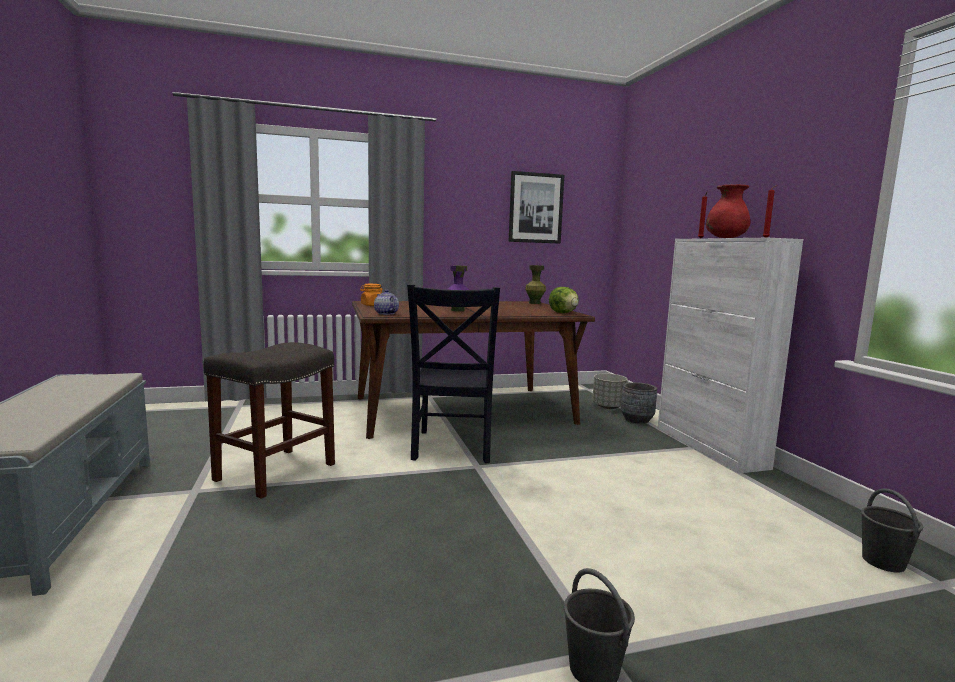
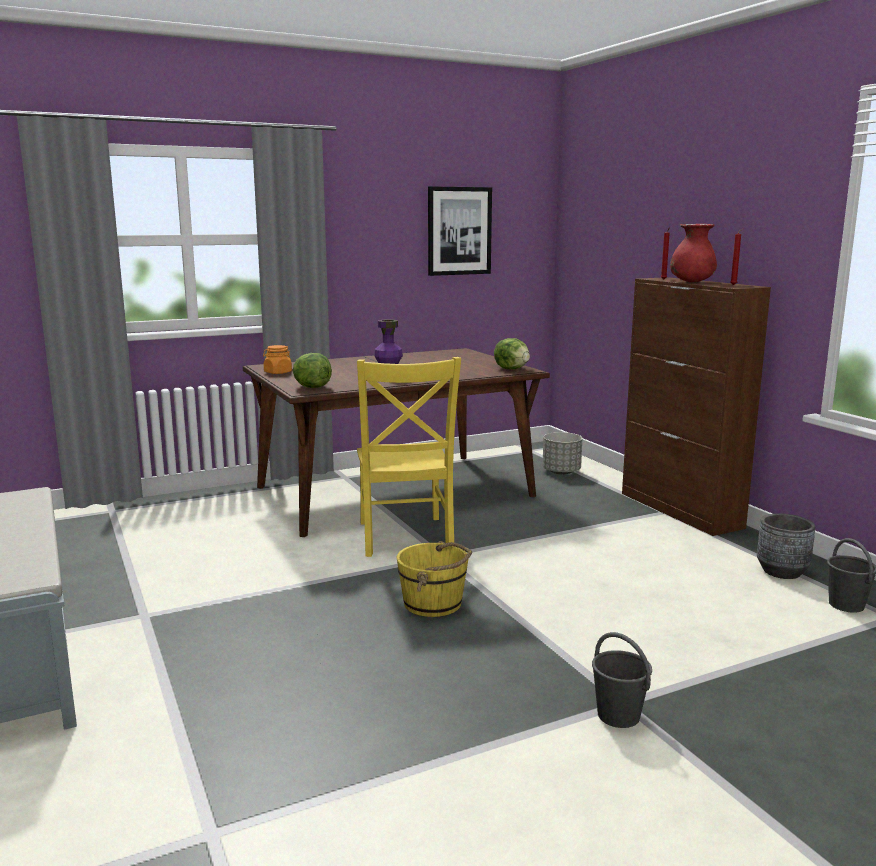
camera: 10 degrees left, 5 degrees up
grey stool [203,342,335,499] -> none
teapot [374,290,399,315] -> lettuce [293,353,332,388]
black chair [407,284,500,463] -> yellow chair [357,357,461,557]
green vase [525,265,546,304] -> none
grey planter [621,382,657,424] -> grey planter moved to [757,513,816,579]
white cabinet [658,238,803,474] -> brown cabinet [622,277,771,536]
none -> yellow bucket [396,541,472,617]

